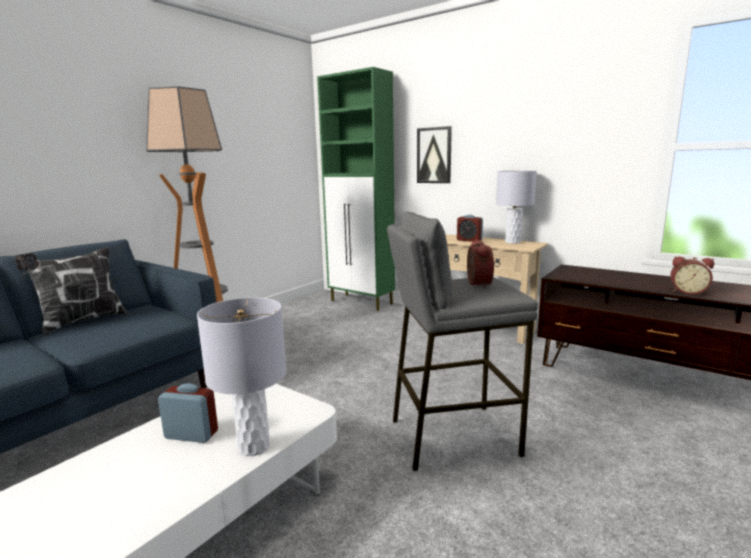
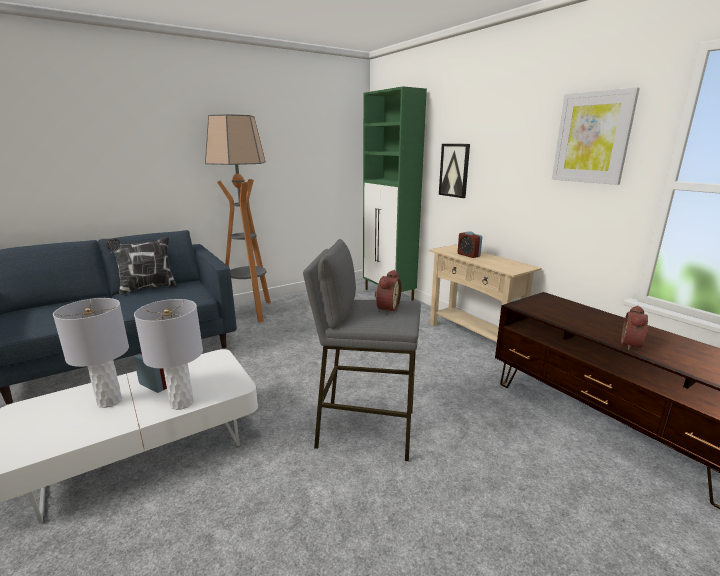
camera: 20 degrees right, 5 degrees up
grey table lamp [496,170,537,244] -> grey table lamp moved to [53,298,129,408]
alarm clock [670,257,714,294] -> alarm clock turned 75 degrees clockwise [621,305,649,350]
none -> picture [552,87,640,185]

